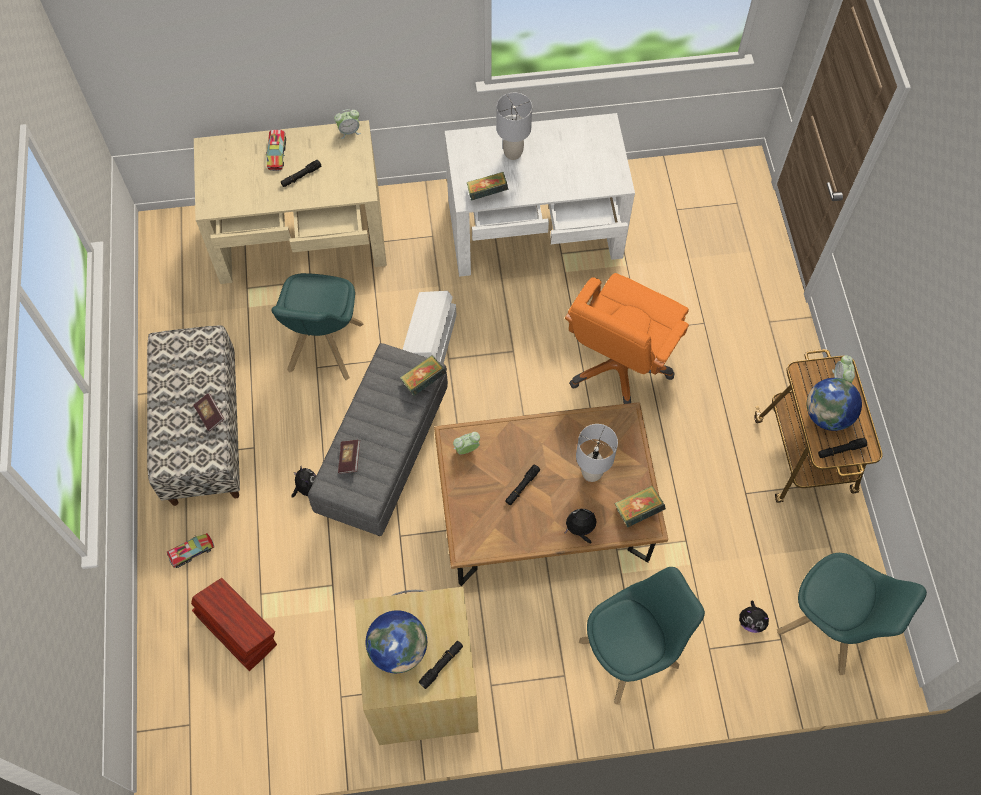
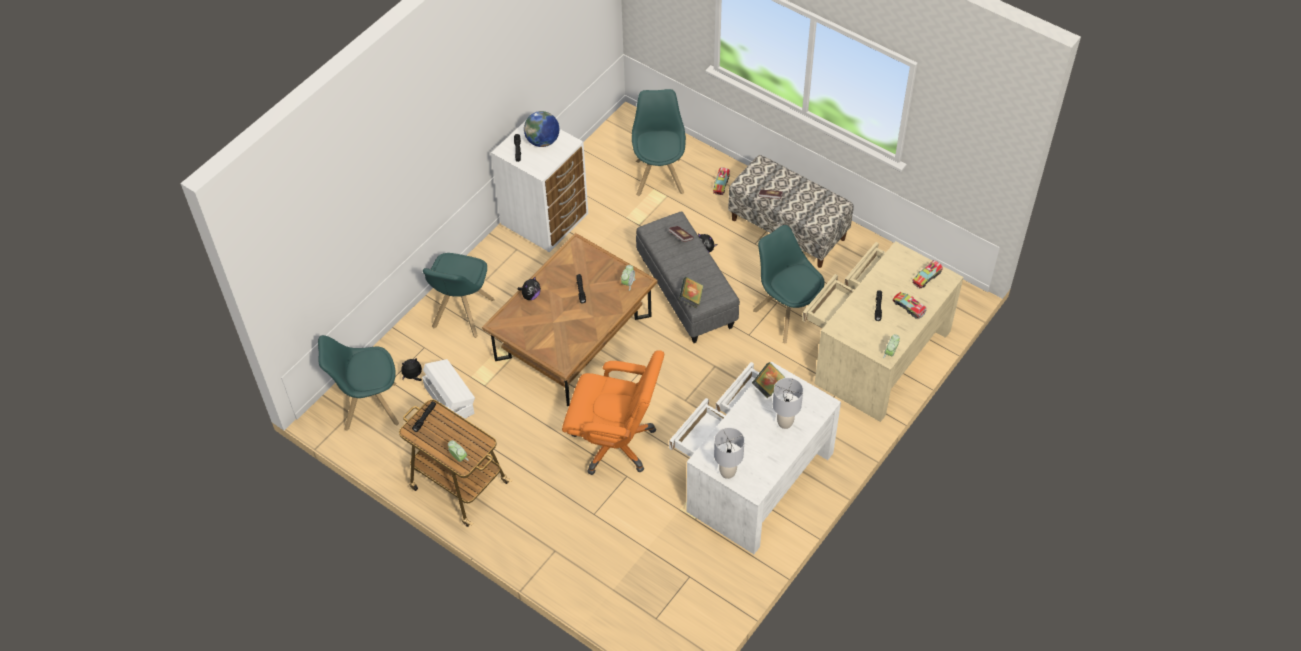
camera: 135 degrees right, 10 degrees down
brown storage box [191,578,277,671] -> turquoise chair [632,89,686,196]
brown dresser [354,587,479,745] -> white dresser [491,120,588,252]
white storage box [402,291,456,363] -> white storage box moved to [422,359,475,419]
orange office chair [565,273,689,404] -> orange office chair turned 120 degrees clockwise [562,350,664,475]
grey table lamp [576,424,618,482] -> grey table lamp moved to [714,428,745,479]
book [614,486,666,527] -> none
globe [807,378,862,431] -> none
none -> toy truck [912,260,943,289]

